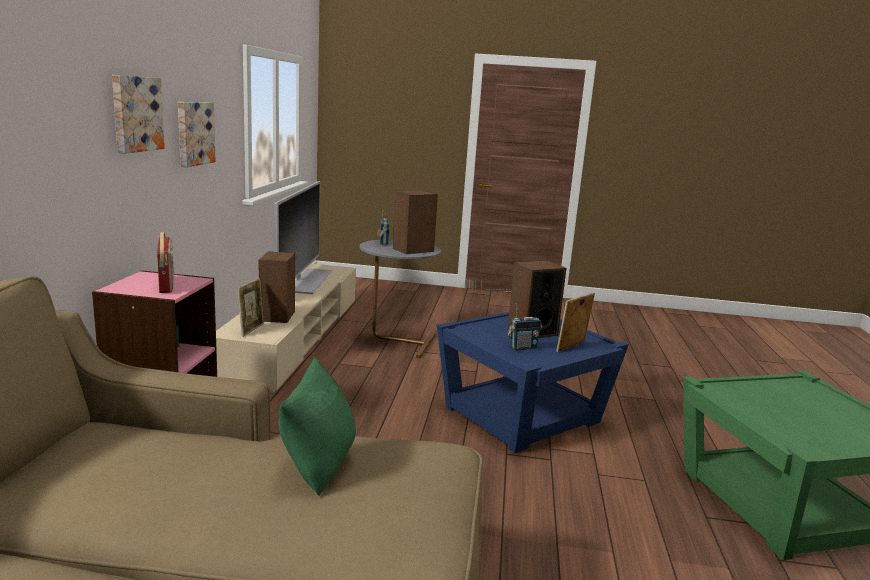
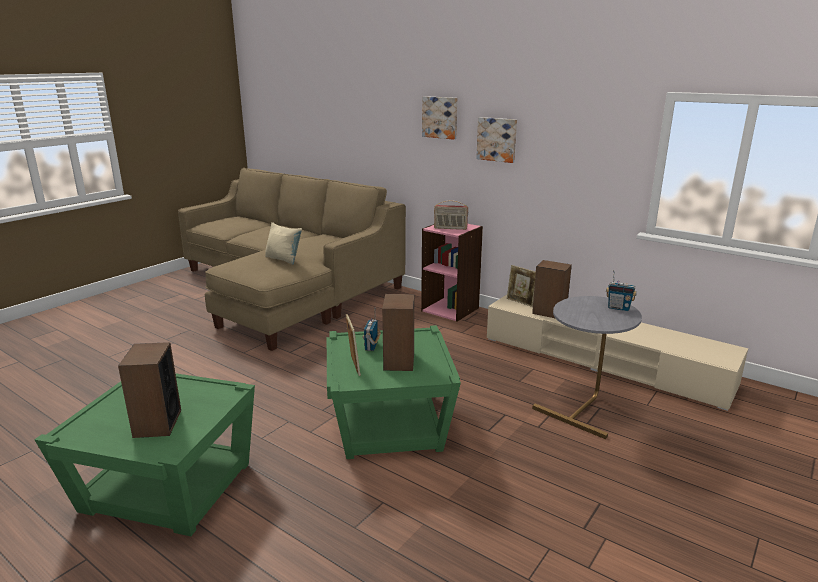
camera: 120 degrees right, 5 degrees up
picture [178,102,216,167] -> picture moved to [422,96,458,140]
television [274,181,332,294] -> none
green pillow [278,357,356,496] -> beige pillow [265,222,302,265]
speaker [393,191,438,254] -> speaker moved to [118,342,181,438]
blue side table [437,312,629,453] -> green side table [327,325,461,459]

